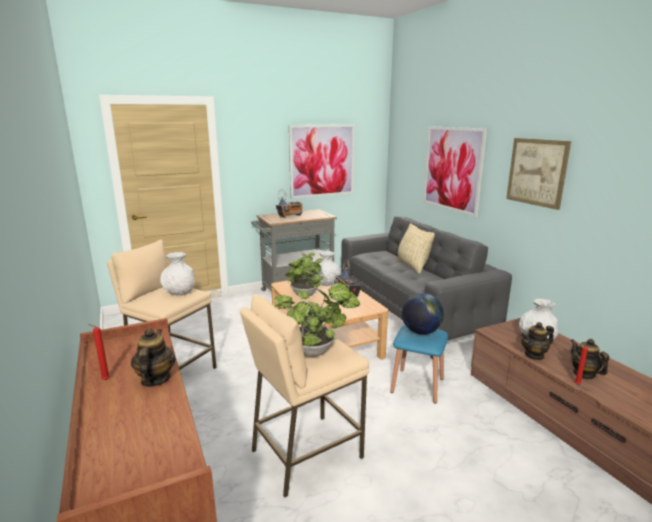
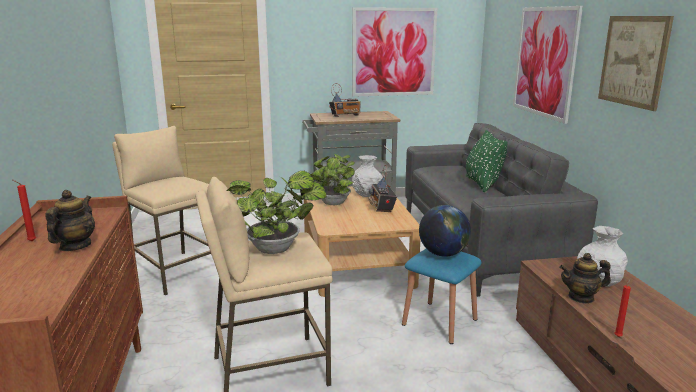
camera: 15 degrees right, 0 degrees up
white vase [160,252,195,296] -> none
beige pillow [396,223,435,274] -> green pillow [466,130,508,193]
teapot [570,339,609,379] -> none

